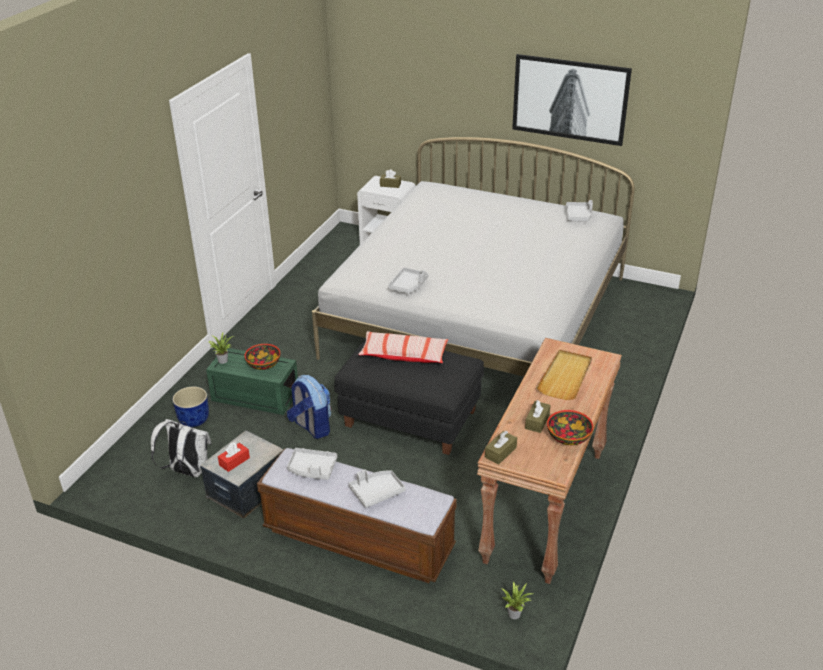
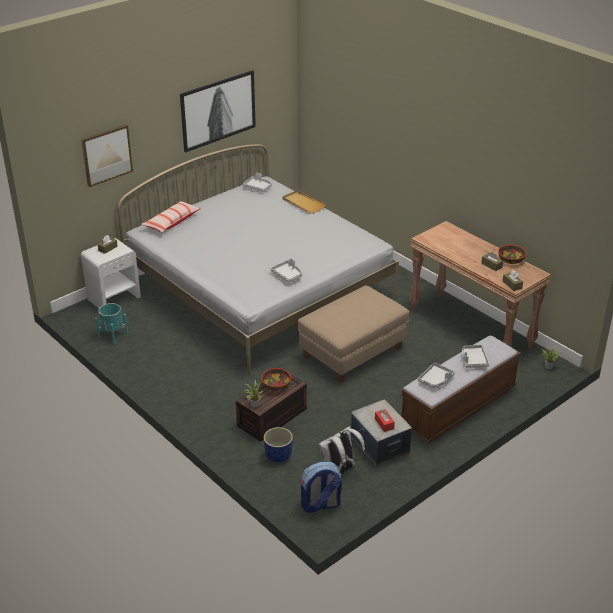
camera: 65 degrees left, 0 degrees up
green storage box [206,348,298,415] -> brown storage box [236,375,307,442]
backpack [287,375,331,439] -> backpack moved to [301,462,342,513]
black ottoman [334,339,484,455] -> beige ottoman [298,285,409,383]
pillow [358,331,448,363] -> pillow moved to [141,201,201,233]
beige tray [536,350,592,400] -> beige tray moved to [282,190,326,213]
none -> picture [81,125,133,187]
none -> turquoise planter [95,303,128,344]

